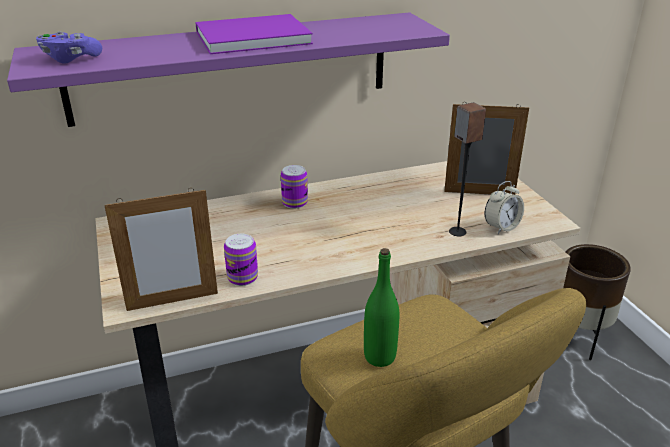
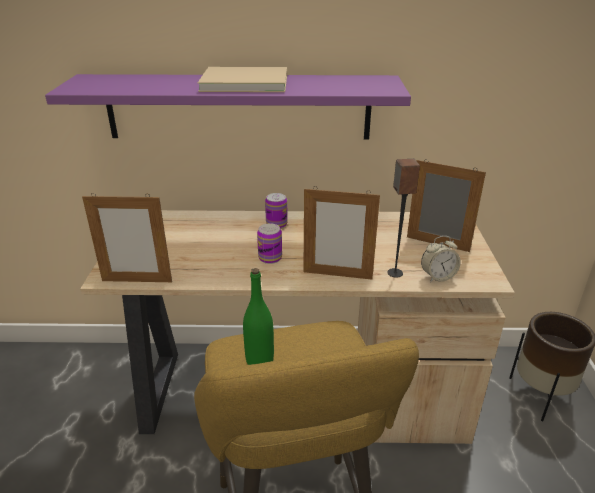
camera: 20 degrees right, 0 degrees up
purple game controller [36,31,102,63] -> none
purple book [196,14,313,54] -> beige book [198,67,287,92]
can [224,234,258,286] -> can moved to [257,223,282,264]
none -> picture frame [303,186,380,280]

